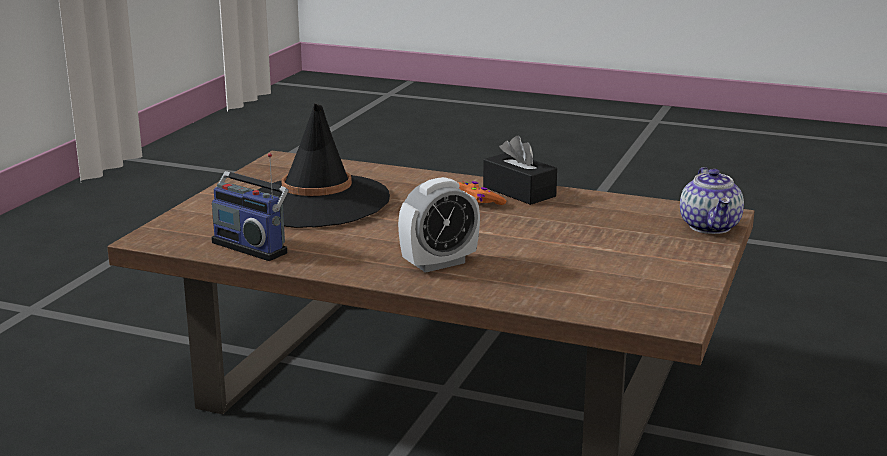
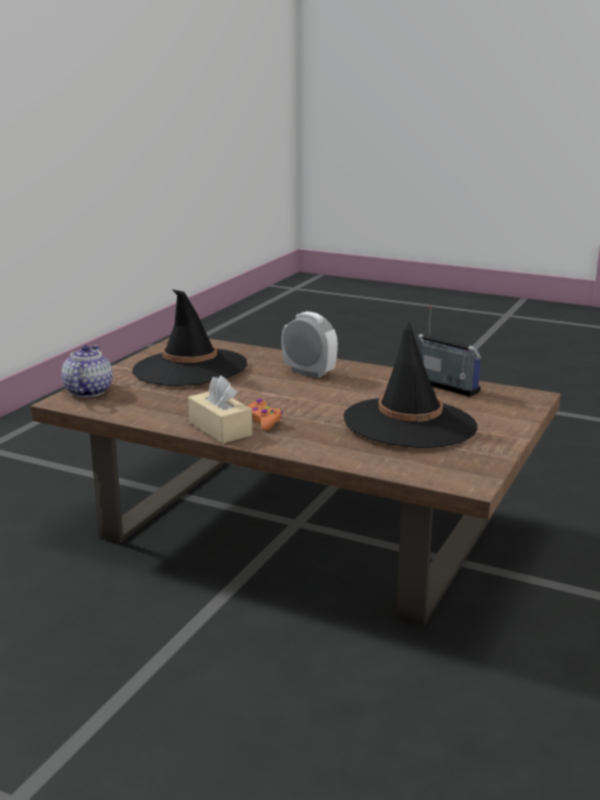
camera: 175 degrees left, 0 degrees up
alarm clock [398,177,480,273] -> alarm clock turned 60 degrees clockwise [281,311,338,378]
black tissue box [483,136,557,205] -> beige tissue box [188,376,252,444]
none -> black hat [132,289,247,386]

